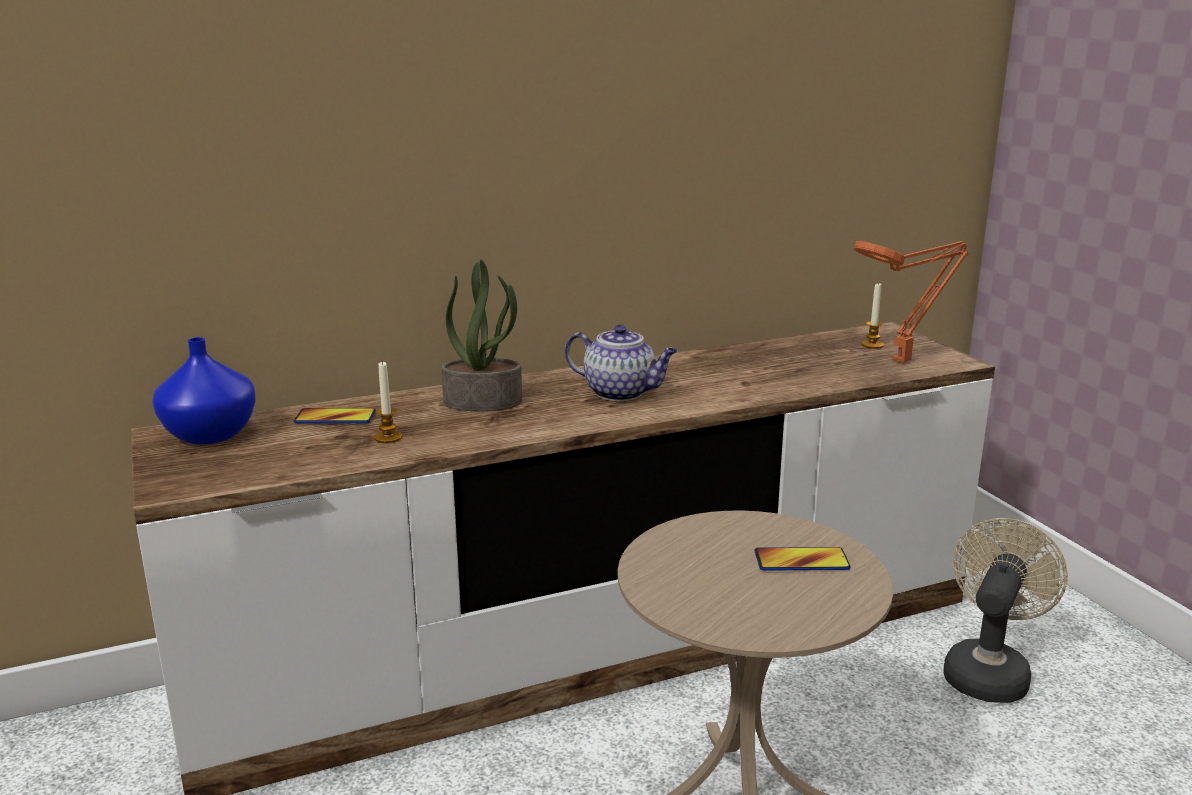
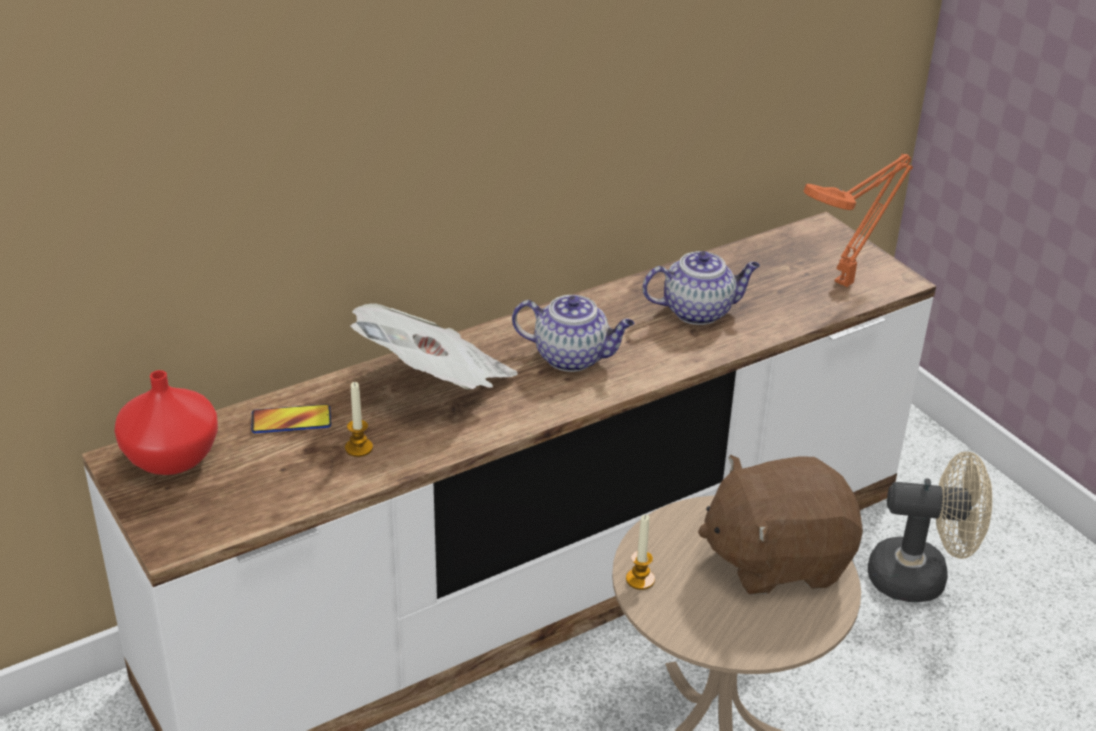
camera: 10 degrees left, 15 degrees up
blue vase [152,337,256,445] -> red vase [114,370,218,475]
potted plant [441,260,522,411] -> newspaper [350,303,518,390]
phone [755,547,850,571] -> brown plush toy [698,455,863,595]
candle [861,282,884,349] -> candle moved to [626,515,655,590]
beige fan [943,518,1068,703] -> beige fan turned 75 degrees clockwise [868,452,992,602]
none -> teapot [642,251,760,325]

